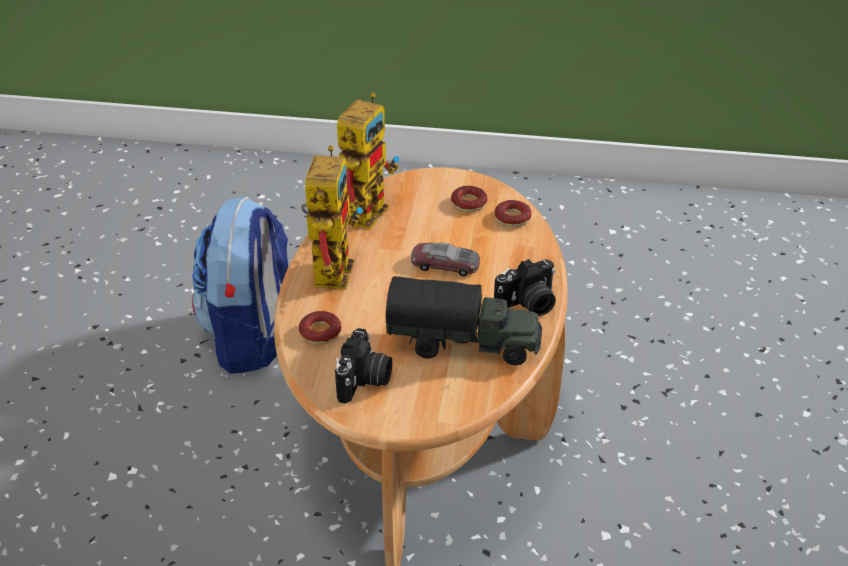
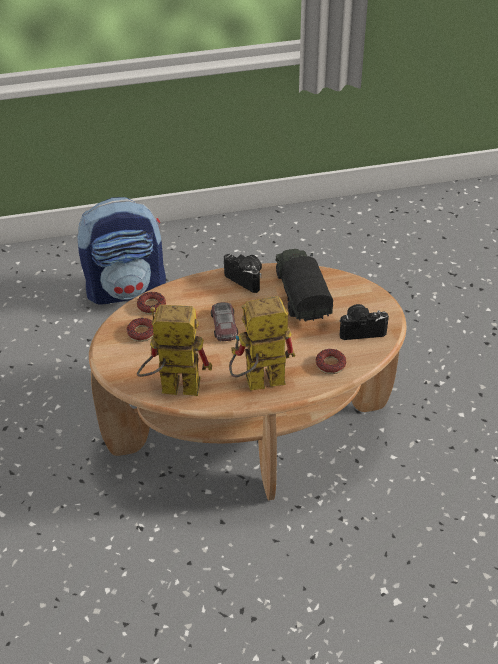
camera: 110 degrees left, 5 degrees up
backpack [192,196,289,374] -> backpack moved to [77,197,166,305]

